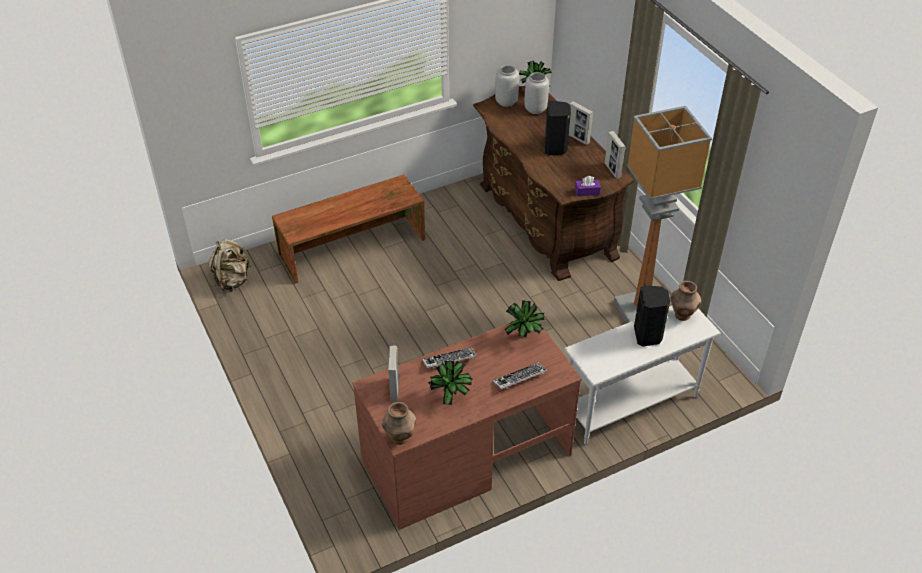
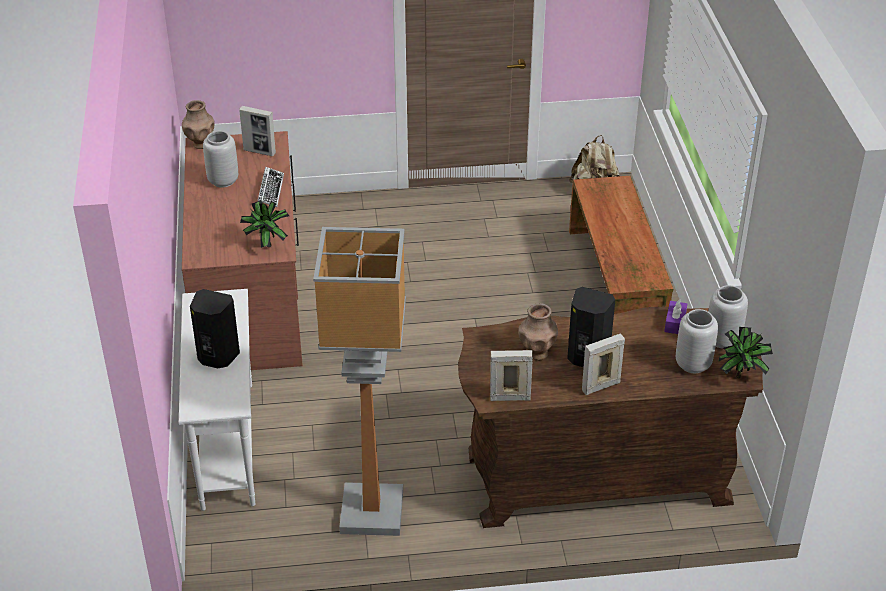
camera: 110 degrees right, 5 degrees down
potted plant [428,361,473,405] -> grey vase [203,131,238,188]
keyboard [493,363,547,389] -> none
purple tissue box [575,176,601,196] -> purple tissue box moved to [664,299,687,334]
brown vase [670,281,701,321] -> brown vase moved to [518,303,558,360]

